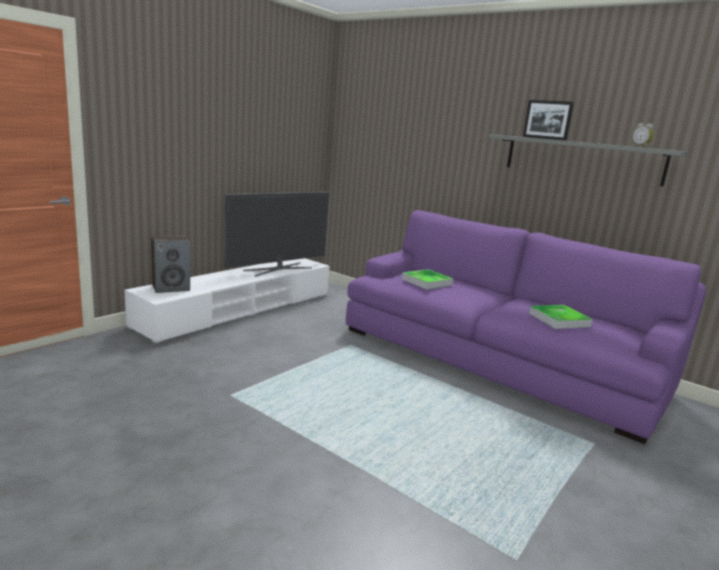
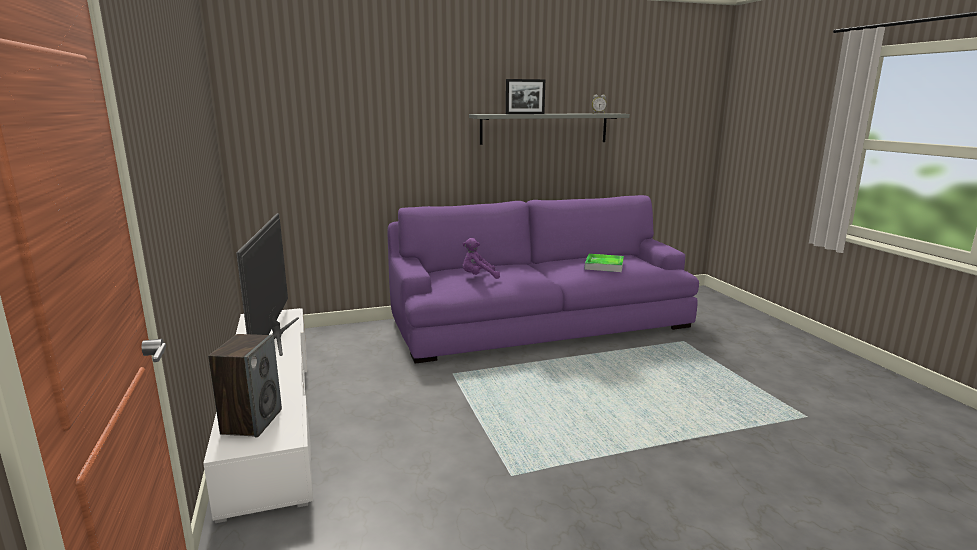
camera: 55 degrees left, 0 degrees up
tray [402,269,453,290] -> purple plush toy [463,238,500,279]

